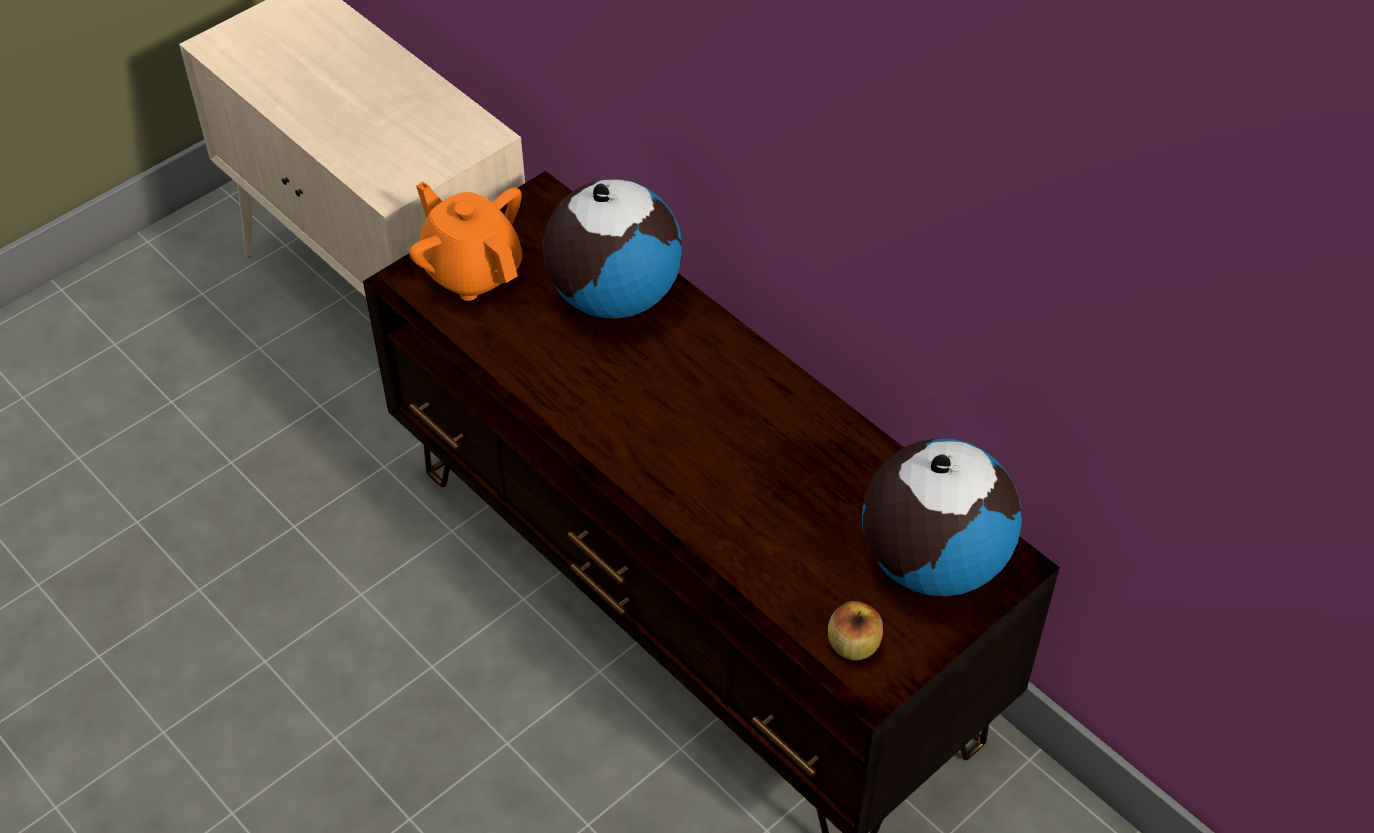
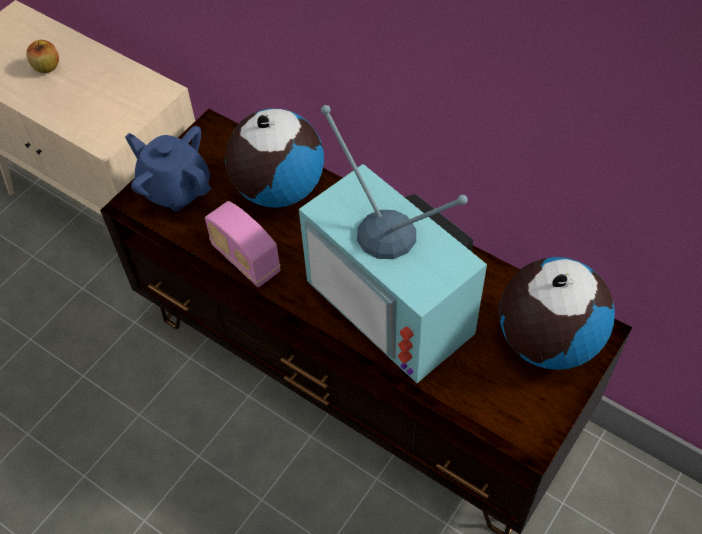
camera: 10 degrees left, 5 degrees up
orange teapot [409,182,522,301] -> blue teapot [125,126,211,211]
apple [828,601,883,660] -> apple moved to [26,40,59,73]
none -> radio [205,201,281,287]
none -> television [299,105,487,383]

